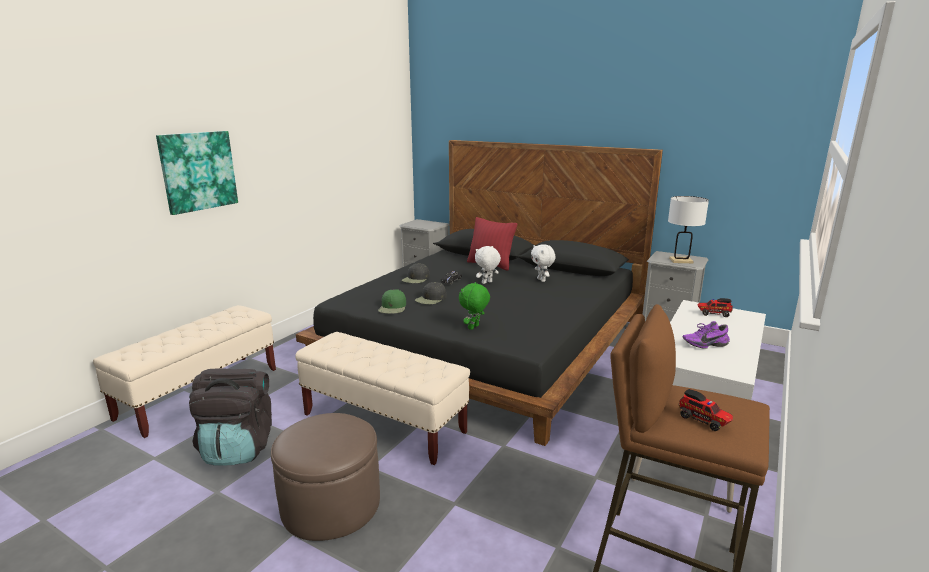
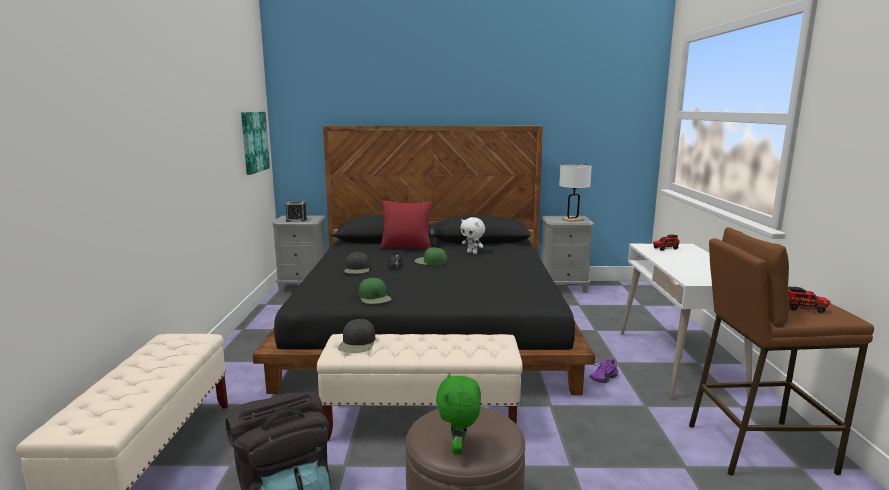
camera: 30 degrees left, 5 degrees down
picture [156,131,238,215] -> picture moved to [241,112,270,175]
black cap [415,282,447,304] -> black cap moved to [338,319,375,353]
green plush toy [459,282,490,330] -> green plush toy moved to [436,372,481,455]
white plush toy [475,246,501,284] -> green cap [414,248,447,266]
purple shoe [682,321,730,349] -> purple shoe moved to [589,359,618,383]
none -> alarm clock [285,200,307,222]

